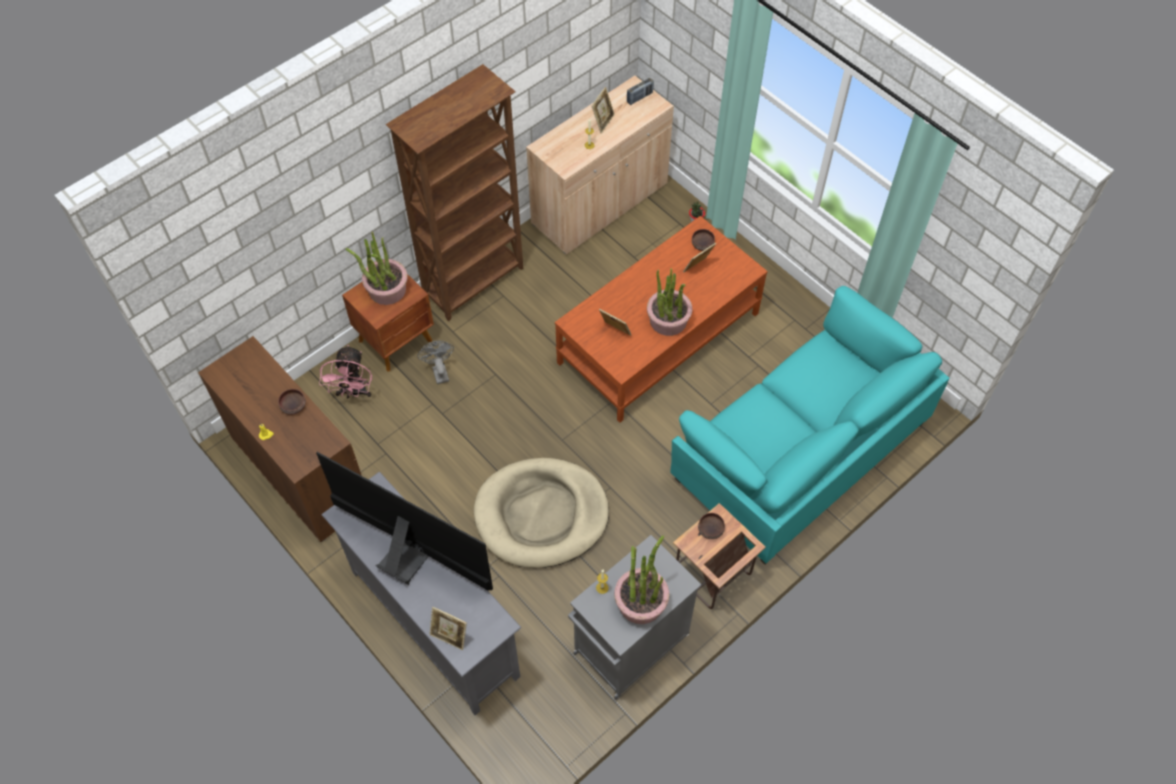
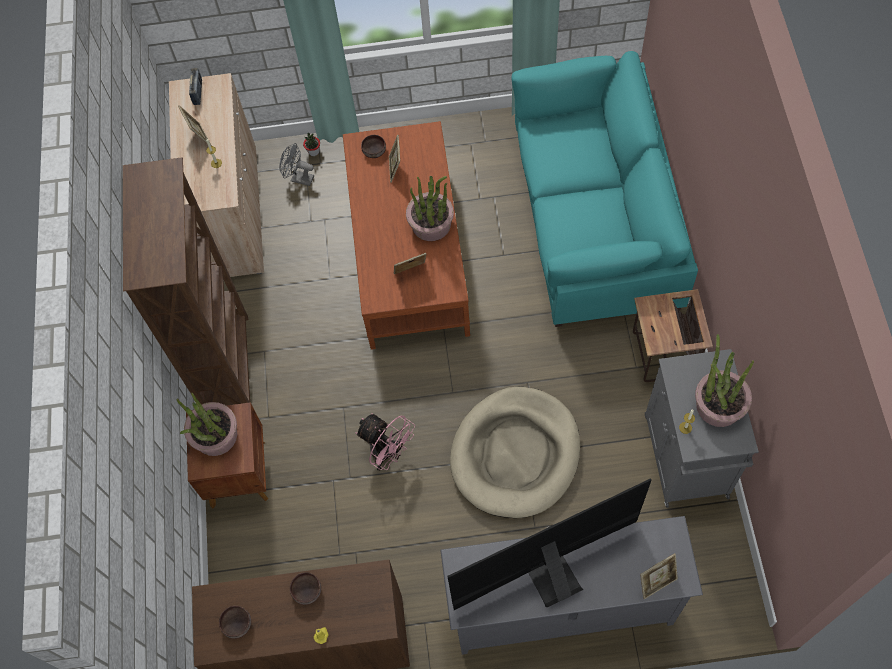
camera: 50 degrees left, 5 degrees up
pink fan [319,345,372,398] -> pink fan moved to [355,413,415,471]
grey fan [418,341,454,384] -> grey fan moved to [279,143,314,186]
brown bowl [698,513,725,539] -> brown bowl moved to [219,606,251,639]

